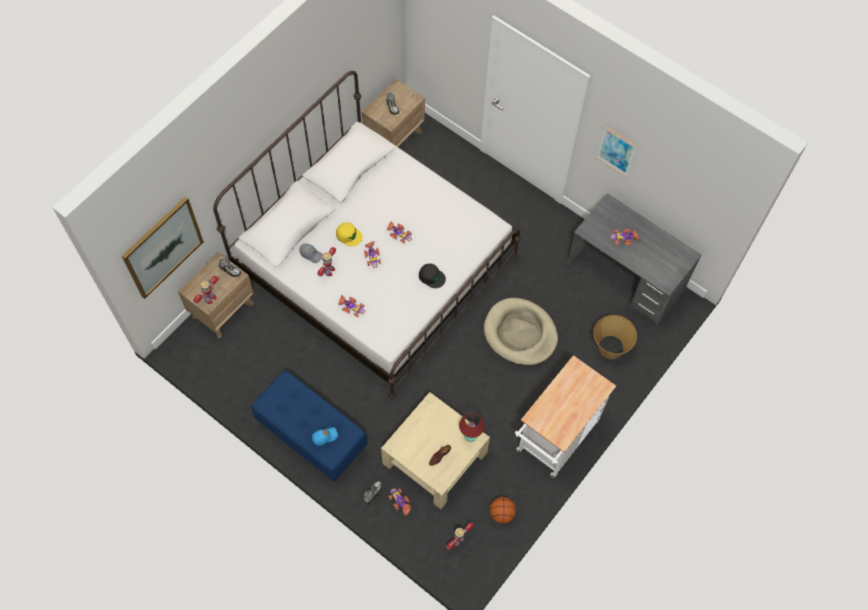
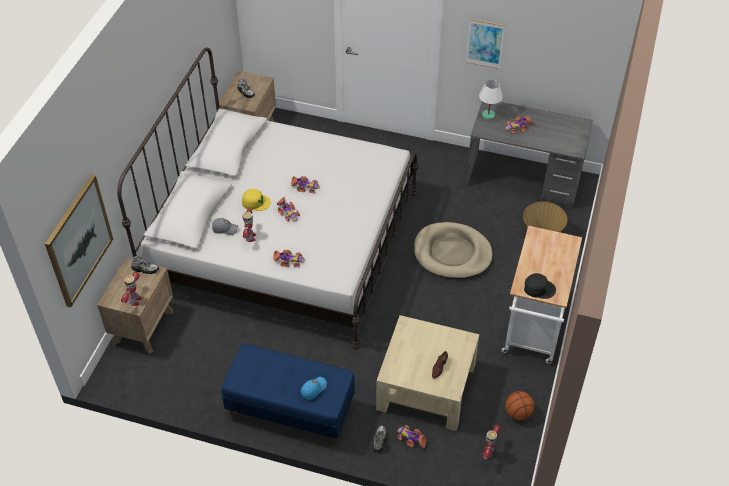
camera: 20 degrees left, 15 degrees down
black cap [419,264,446,288] -> black cap moved to [524,273,556,299]
red table lamp [459,413,485,442] -> none
none -> white table lamp [479,79,503,120]

